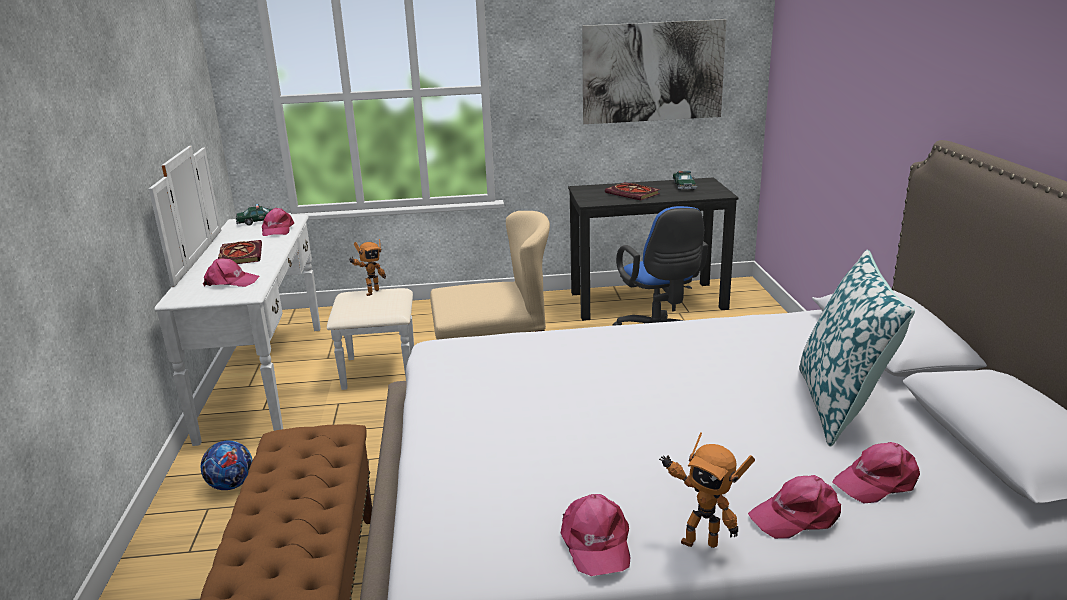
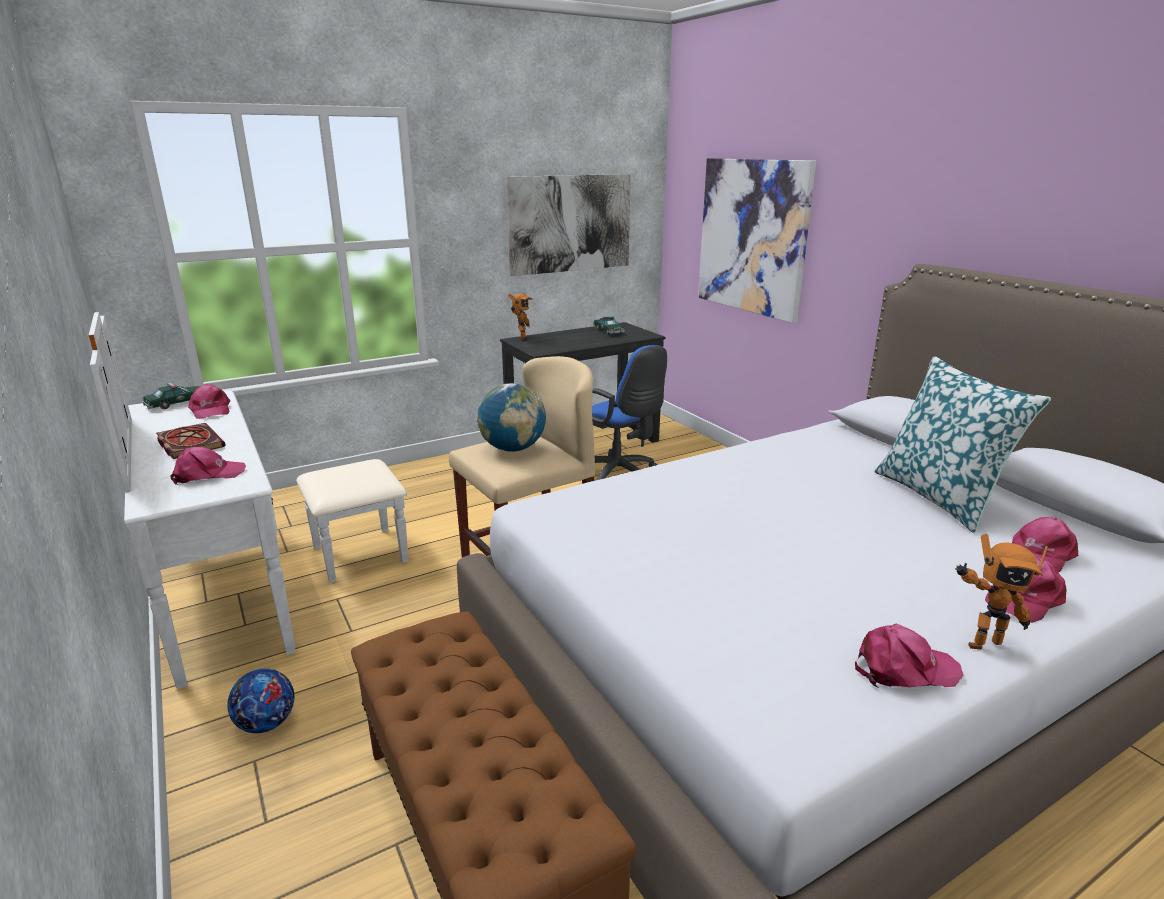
camera: 25 degrees left, 0 degrees up
toy robot [349,239,386,296] -> toy robot moved to [508,292,533,341]
pink cap [561,494,630,576] -> pink cap turned 60 degrees counterclockwise [855,624,963,688]
book [605,182,660,200] -> none
none -> globe [477,383,546,452]
none -> picture [698,158,816,323]

